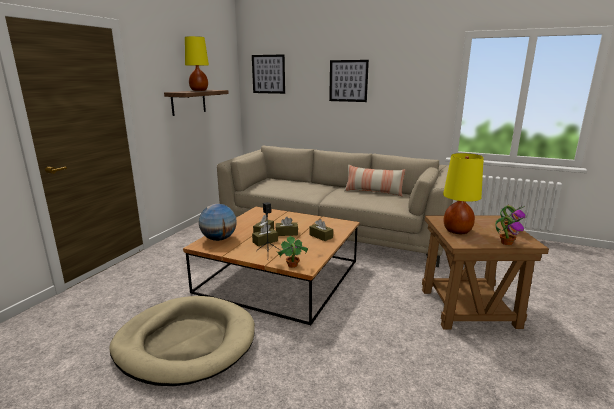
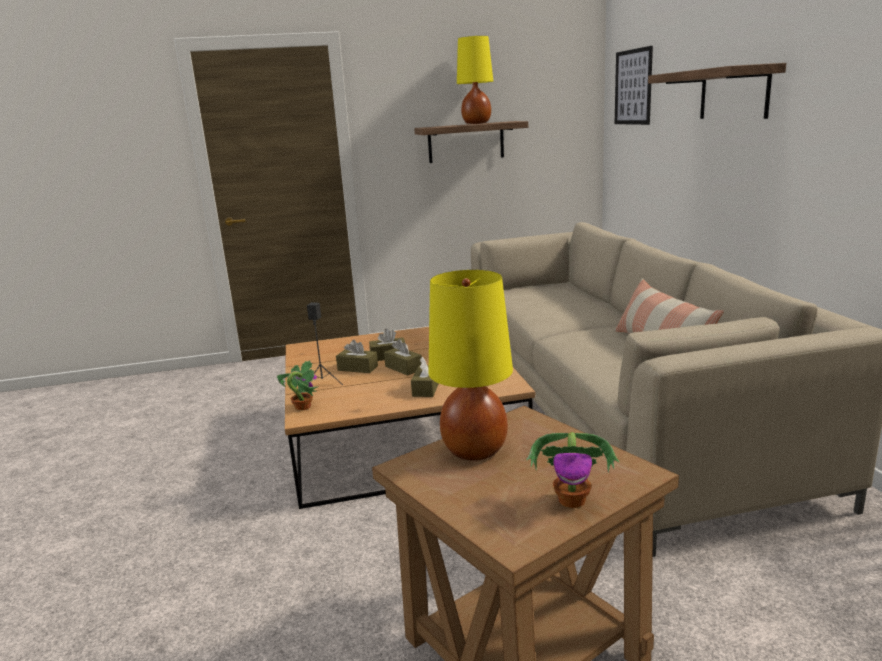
camera: 55 degrees right, 0 degrees up
beige dog bed [109,296,255,386] -> none
globe [199,204,237,241] -> none
picture [329,60,369,102] -> shelf [648,63,786,119]
potted plant [495,216,524,245] -> none

